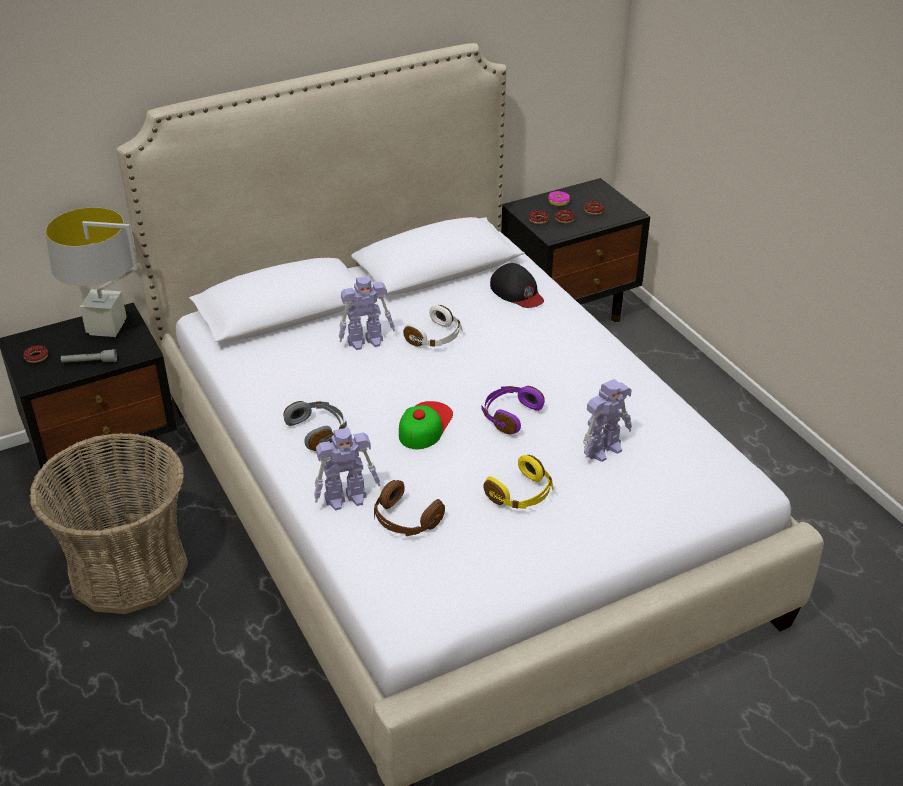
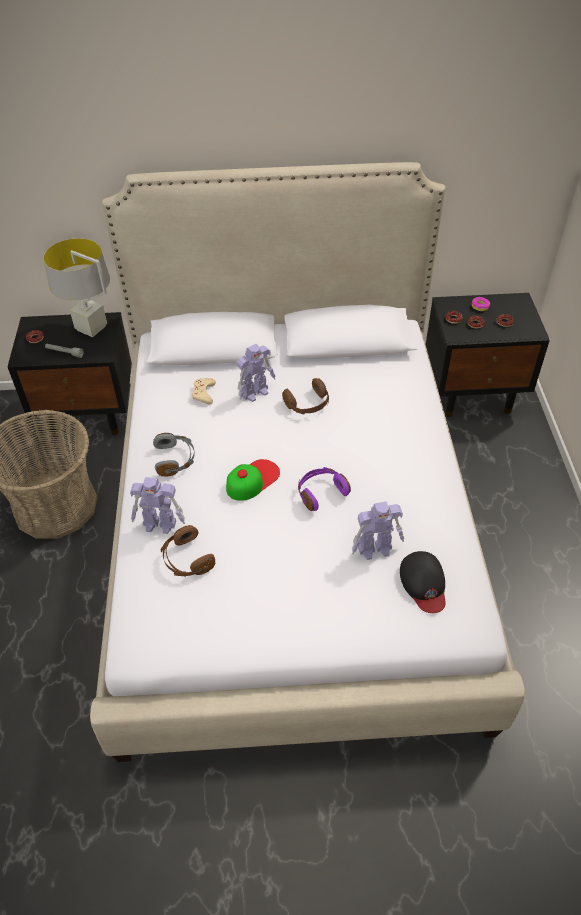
camera: 25 degrees right, 10 degrees up
toy robot [339,276,395,350] -> toy robot turned 45 degrees counterclockwise [237,344,275,402]
white headphones [403,305,462,347] -> brown headphones [282,378,329,414]
yellow headphones [484,455,554,509] -> none
black cap [490,263,544,308] -> black cap moved to [400,551,446,613]
none -> beige game controller [192,378,216,405]

